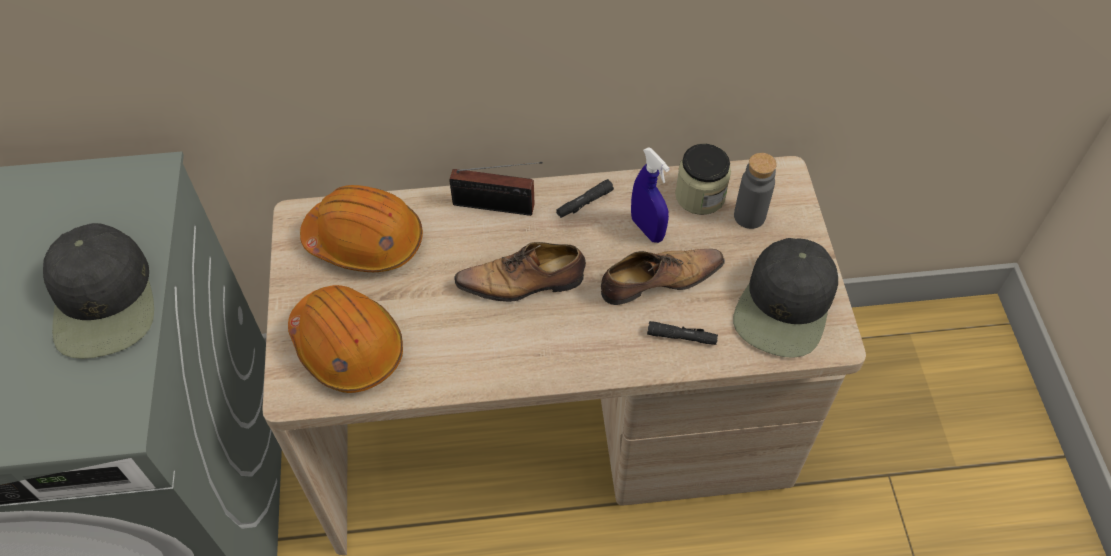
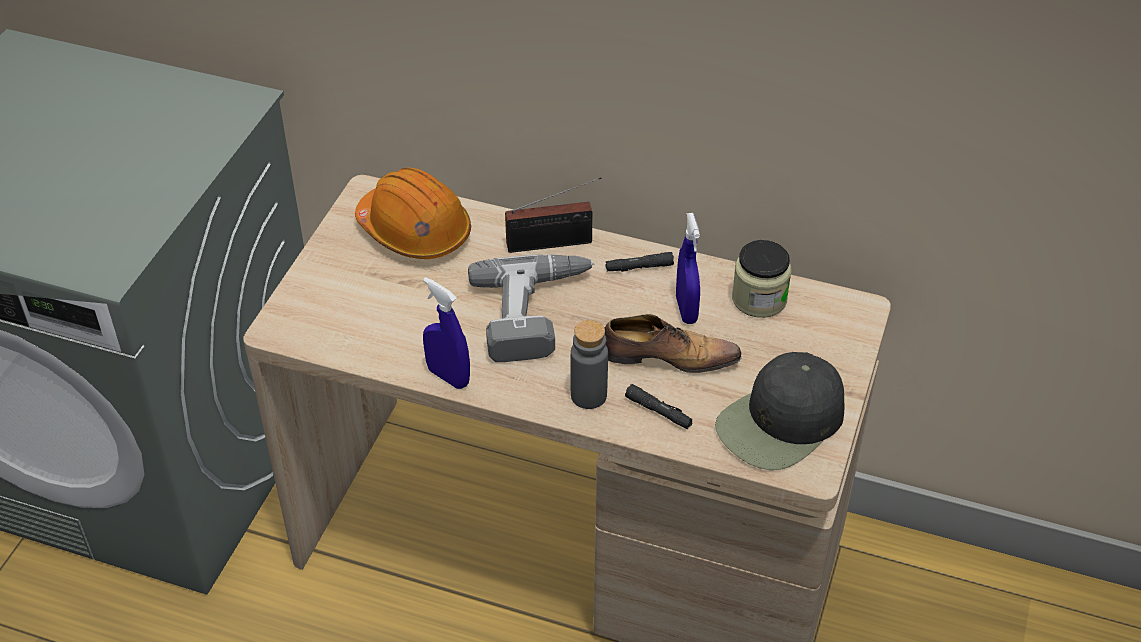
camera: 25 degrees right, 10 degrees down
black cap [43,223,154,359] -> none
orange hard hat [288,285,403,393] -> none
radio [449,162,543,216] -> radio turned 45 degrees counterclockwise [505,177,602,253]
shoe [454,242,586,302] -> power drill [468,255,595,362]
grey bottle [734,153,777,229] -> grey bottle moved to [570,320,608,409]
none -> blue spray bottle [423,277,470,389]

